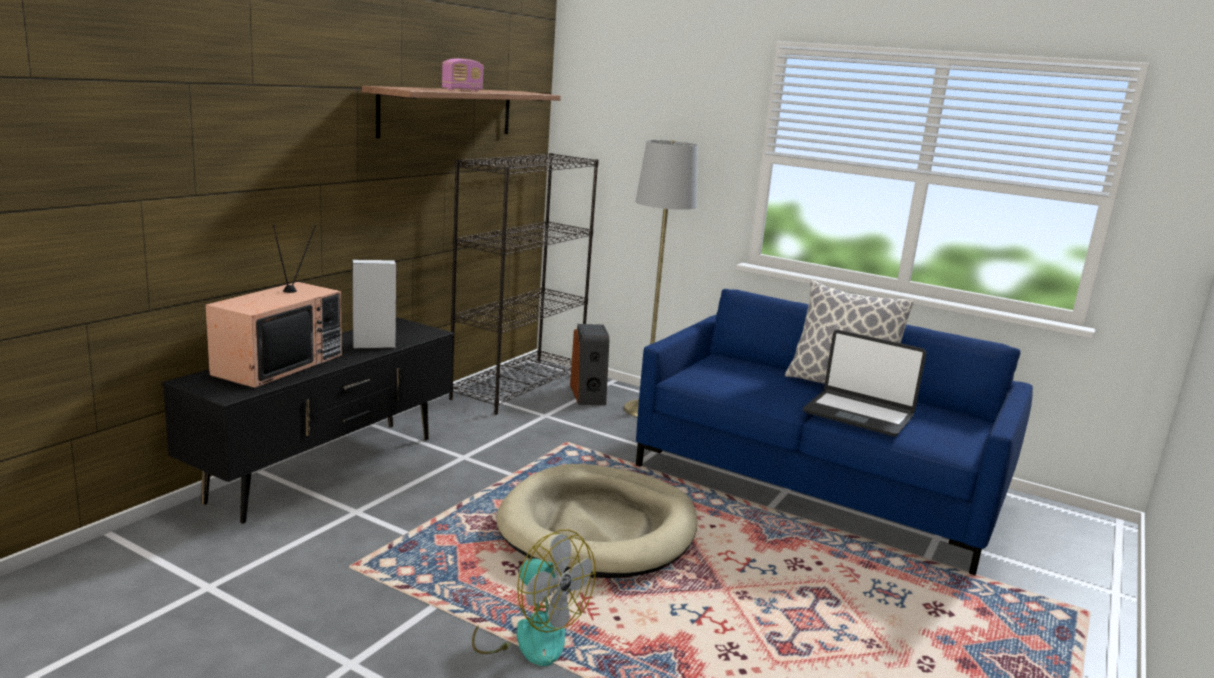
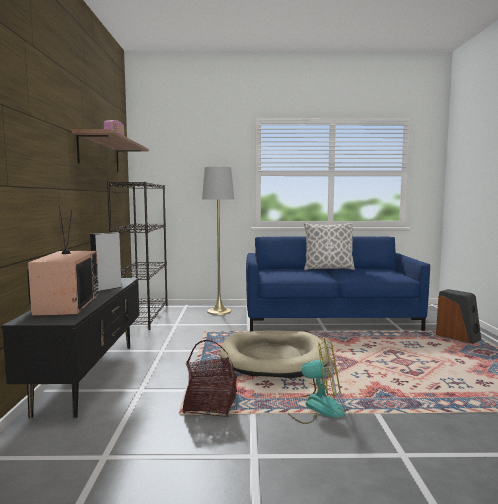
camera: 30 degrees left, 10 degrees down
speaker [570,324,609,405] -> speaker moved to [436,289,481,344]
laptop [803,330,926,436] -> none
none -> basket [182,340,237,417]

